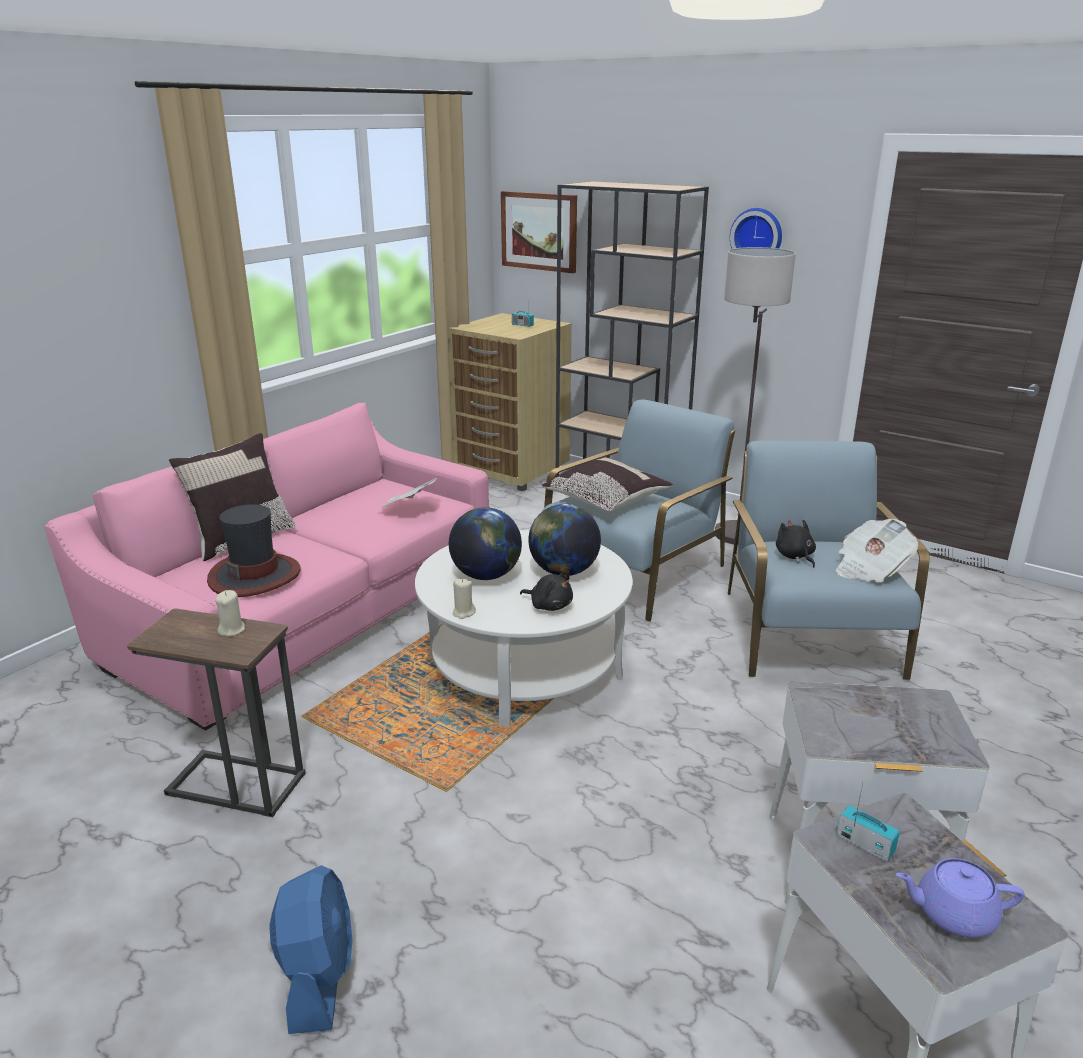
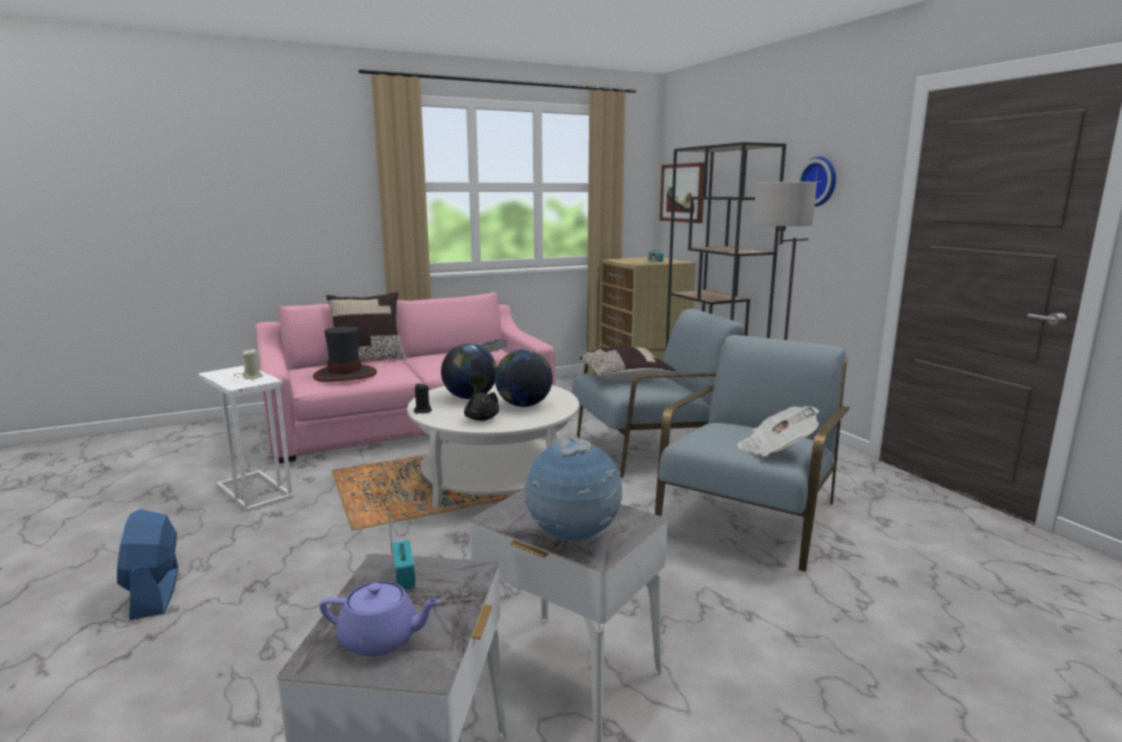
camera: 30 degrees right, 10 degrees down
brown side table [127,608,306,817] -> white side table [198,366,294,512]
blue fan [269,865,353,1034] -> blue fan turned 135 degrees clockwise [117,509,178,620]
beige candle [453,579,476,619] -> black candle [414,383,432,414]
black plush toy [776,520,816,567] -> none
purple teapot [896,858,1024,938] -> purple teapot turned 150 degrees clockwise [320,581,441,656]
none -> globe [523,437,622,543]

